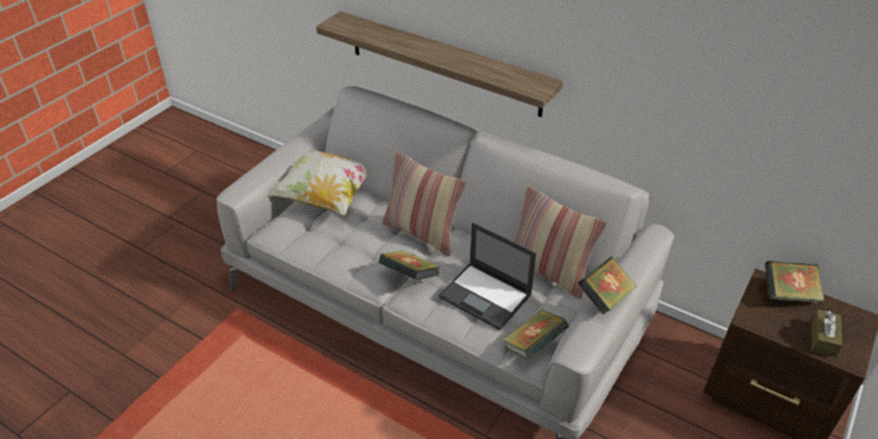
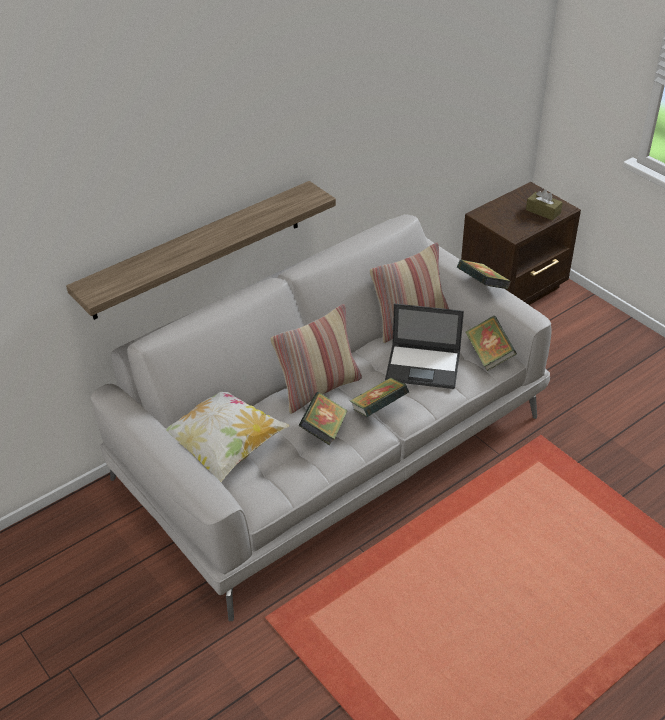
camera: 70 degrees left, 0 degrees up
laptop [439,222,536,331] -> laptop turned 45 degrees clockwise [385,303,464,389]
book [765,261,824,303] -> book moved to [299,392,348,446]

